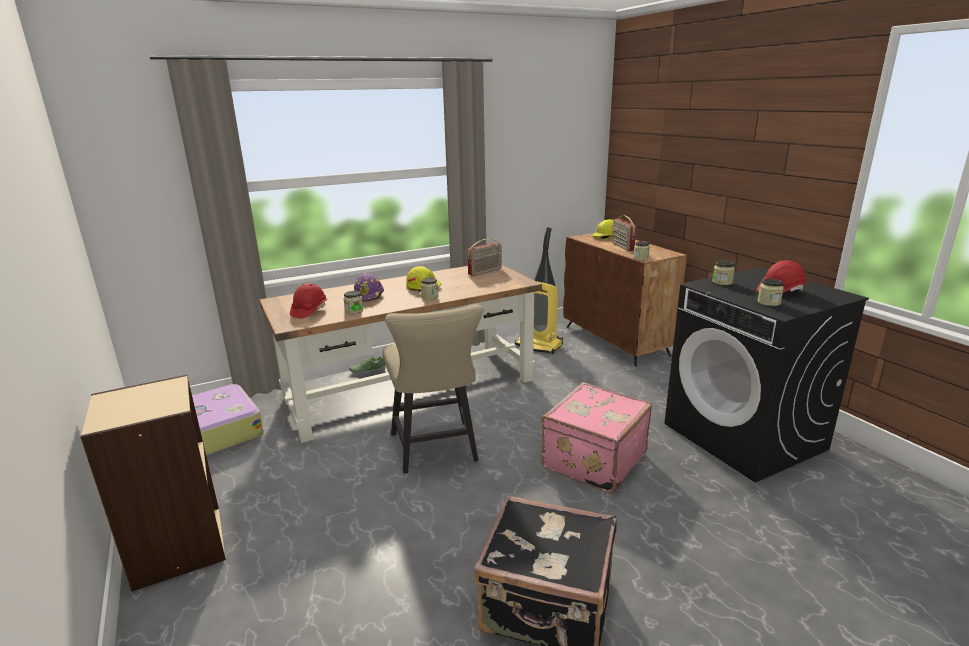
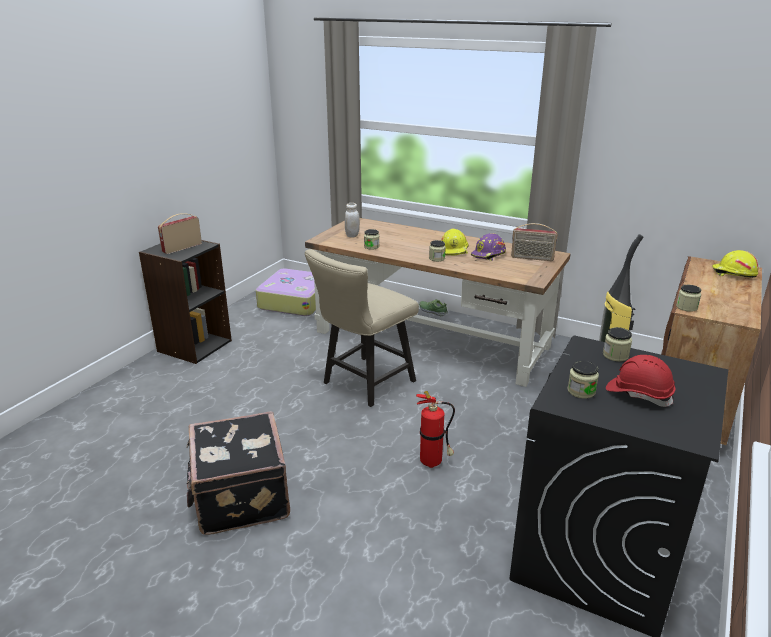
camera: 55 degrees right, 5 degrees up
beige bookcase [80,375,226,592] -> black bookcase [139,240,232,364]
red hard hat [290,283,327,318] -> white jar [345,203,360,238]
purple hard hat [354,274,384,302] -> purple hard hat moved to [471,233,506,261]
pink suitcase [541,382,652,494] -> fire extinguisher [416,391,455,468]
radio [612,215,636,251] -> radio moved to [158,213,202,254]

